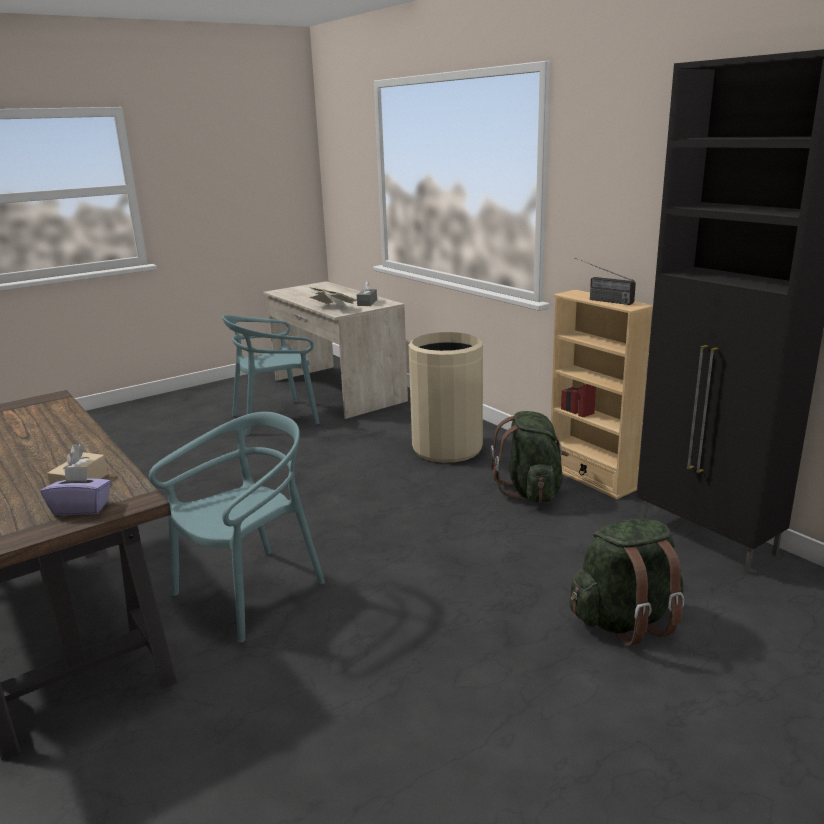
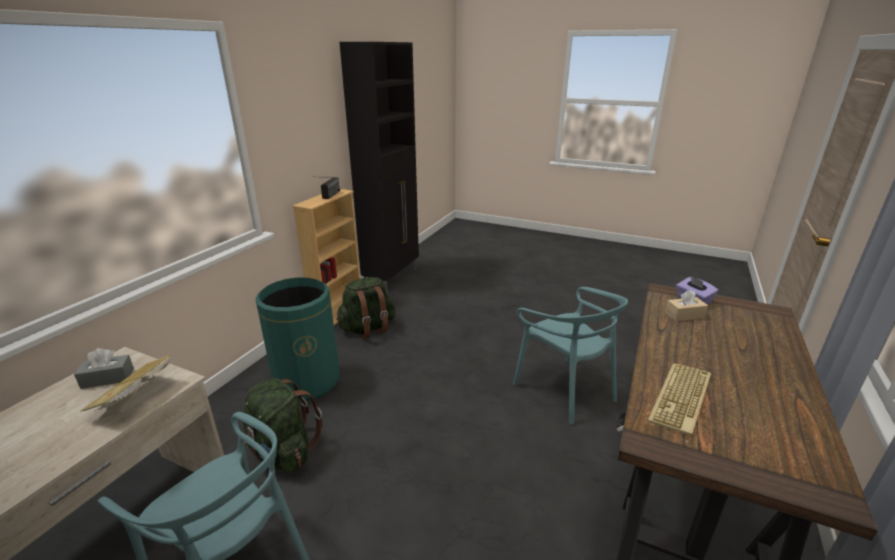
camera: 120 degrees left, 5 degrees up
turquoise chair [149,412,325,643] -> turquoise chair turned 135 degrees counterclockwise [513,287,628,425]
beige trash can [409,332,483,463] -> green trash can [255,278,340,401]
green backpack [569,519,684,646] -> green backpack moved to [243,378,323,473]
none -> keyboard [647,364,711,436]

